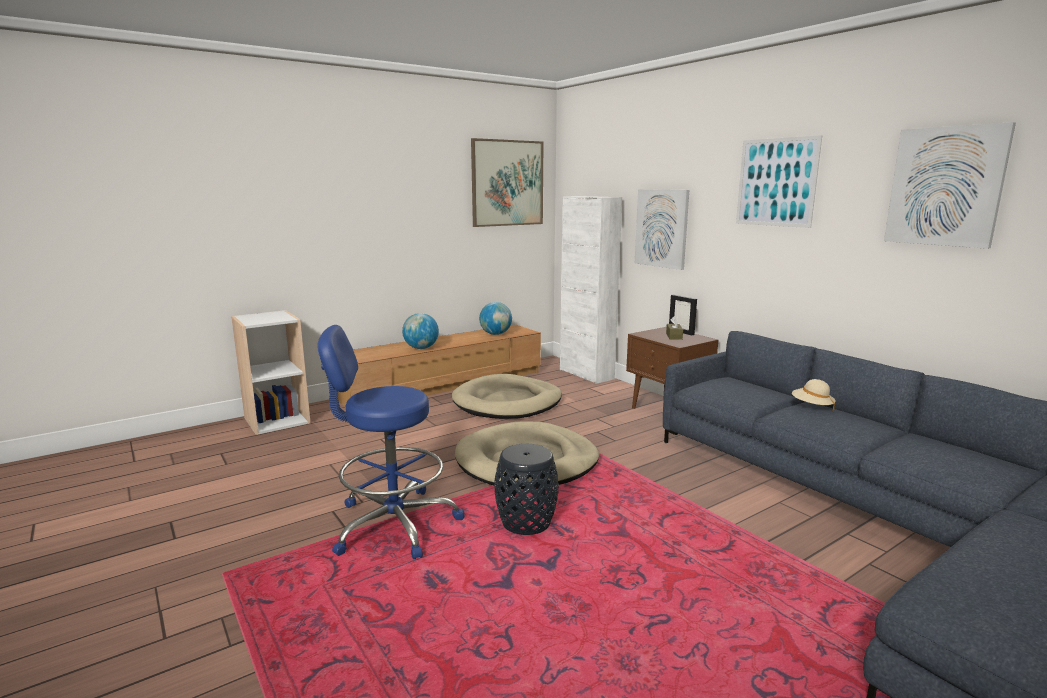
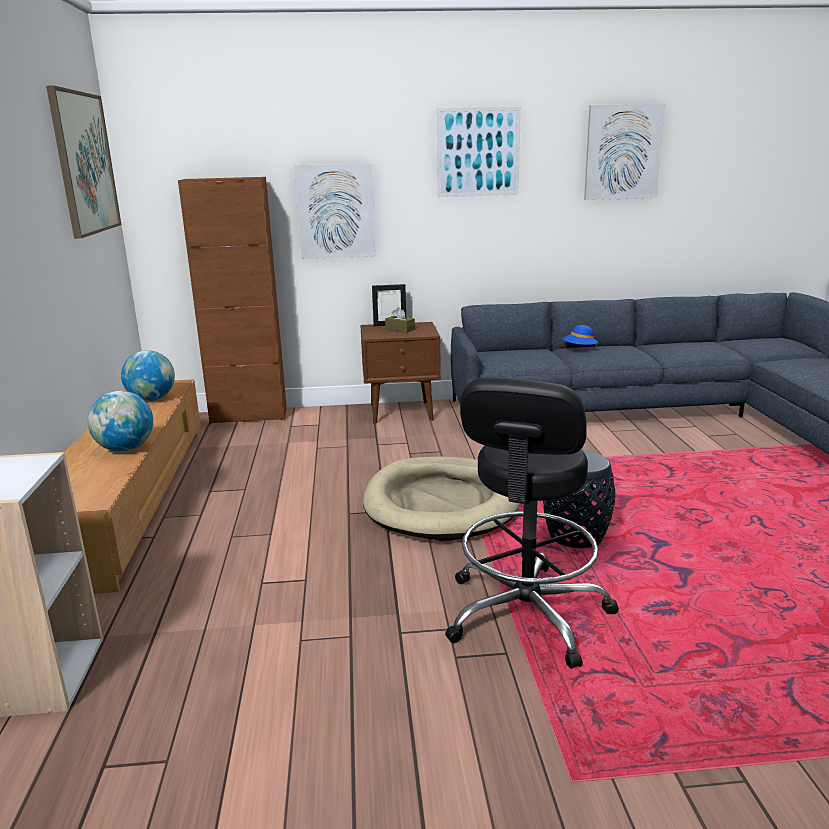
camera: 60 degrees left, 5 degrees up
blue stool [317,325,465,559] -> black stool [445,377,619,669]
beige dog bed [452,374,562,419] -> none
white cabinet [560,196,622,384] -> brown cabinet [178,177,287,424]
beige hat [792,379,836,412] -> blue hat [563,325,598,347]

